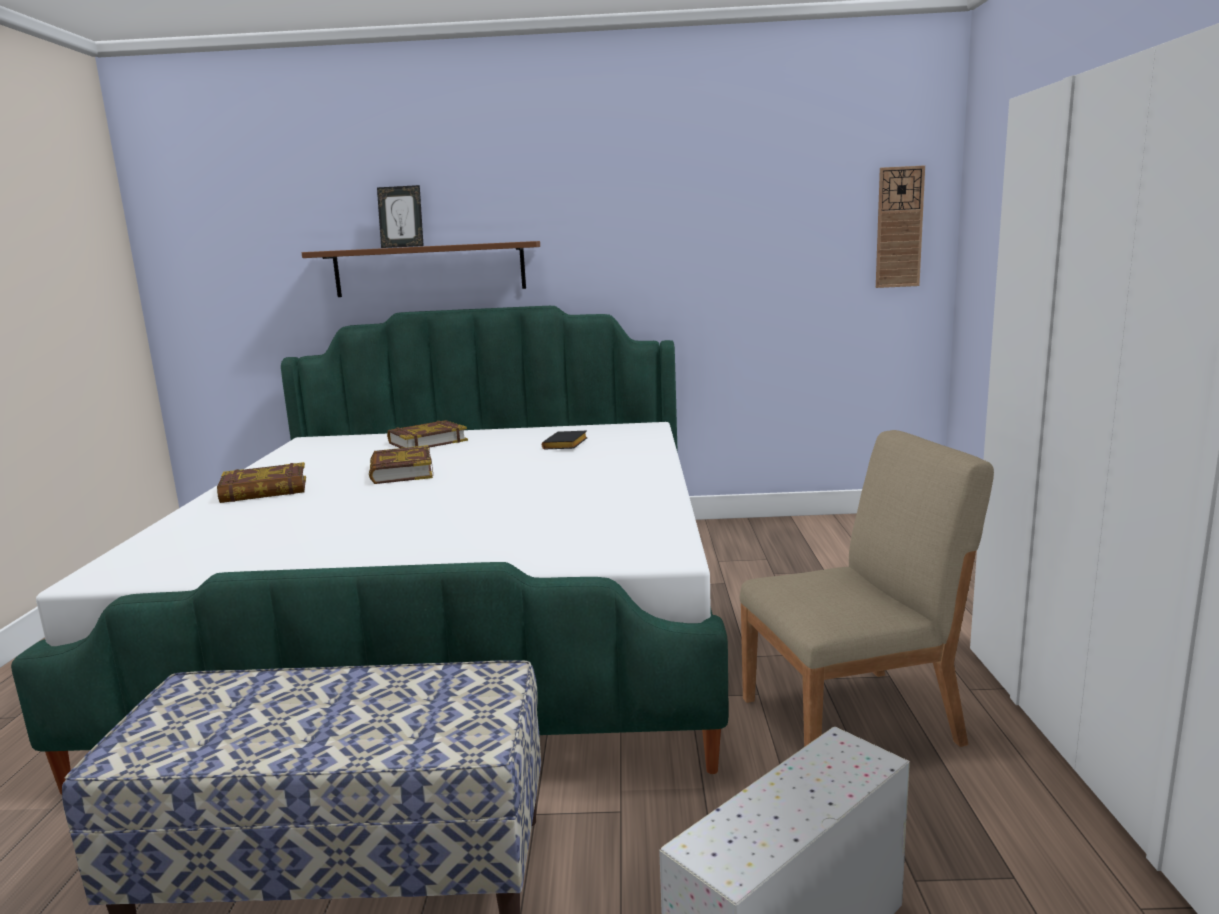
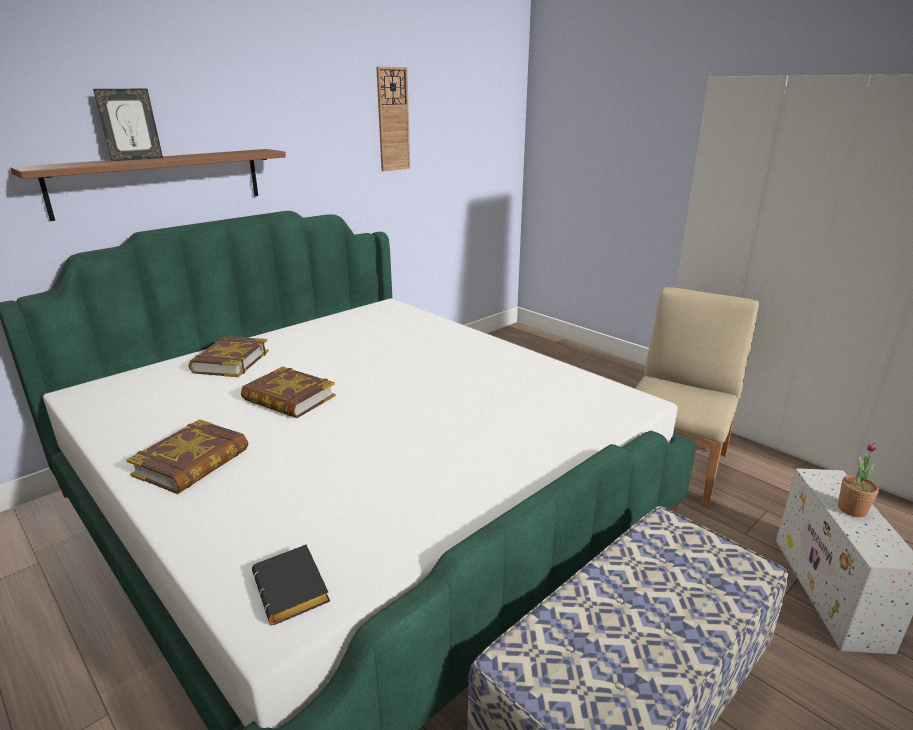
camera: 45 degrees left, 10 degrees up
black book [542,431,588,450] -> black book moved to [252,545,330,625]
wall clock [876,165,925,288] -> wall clock moved to [376,67,410,172]
none -> potted plant [838,442,879,517]

